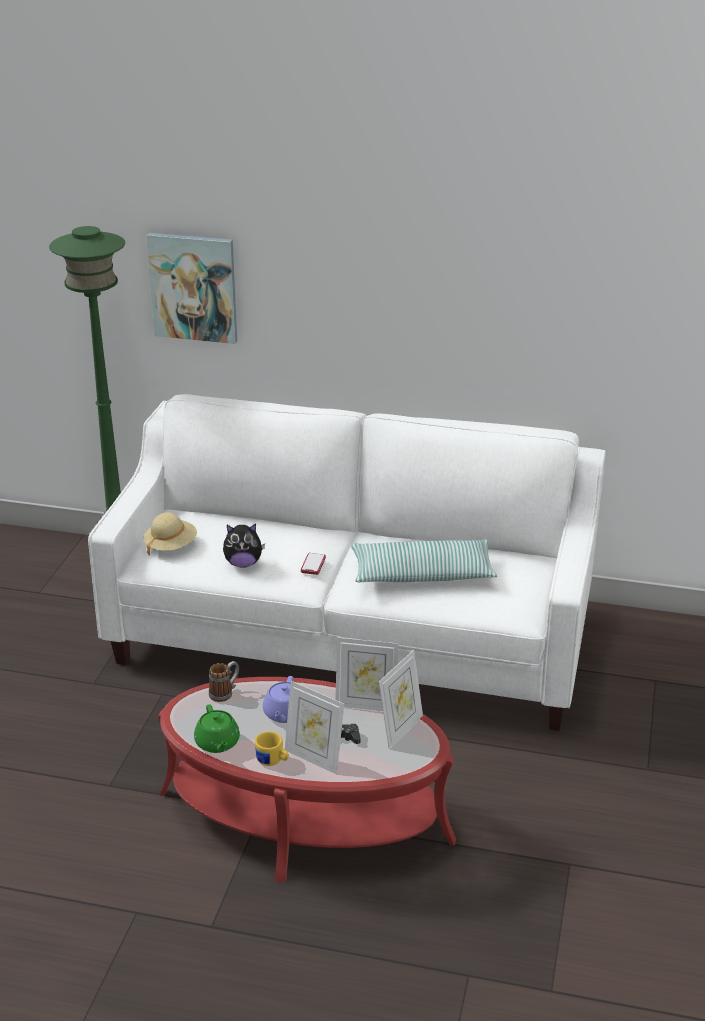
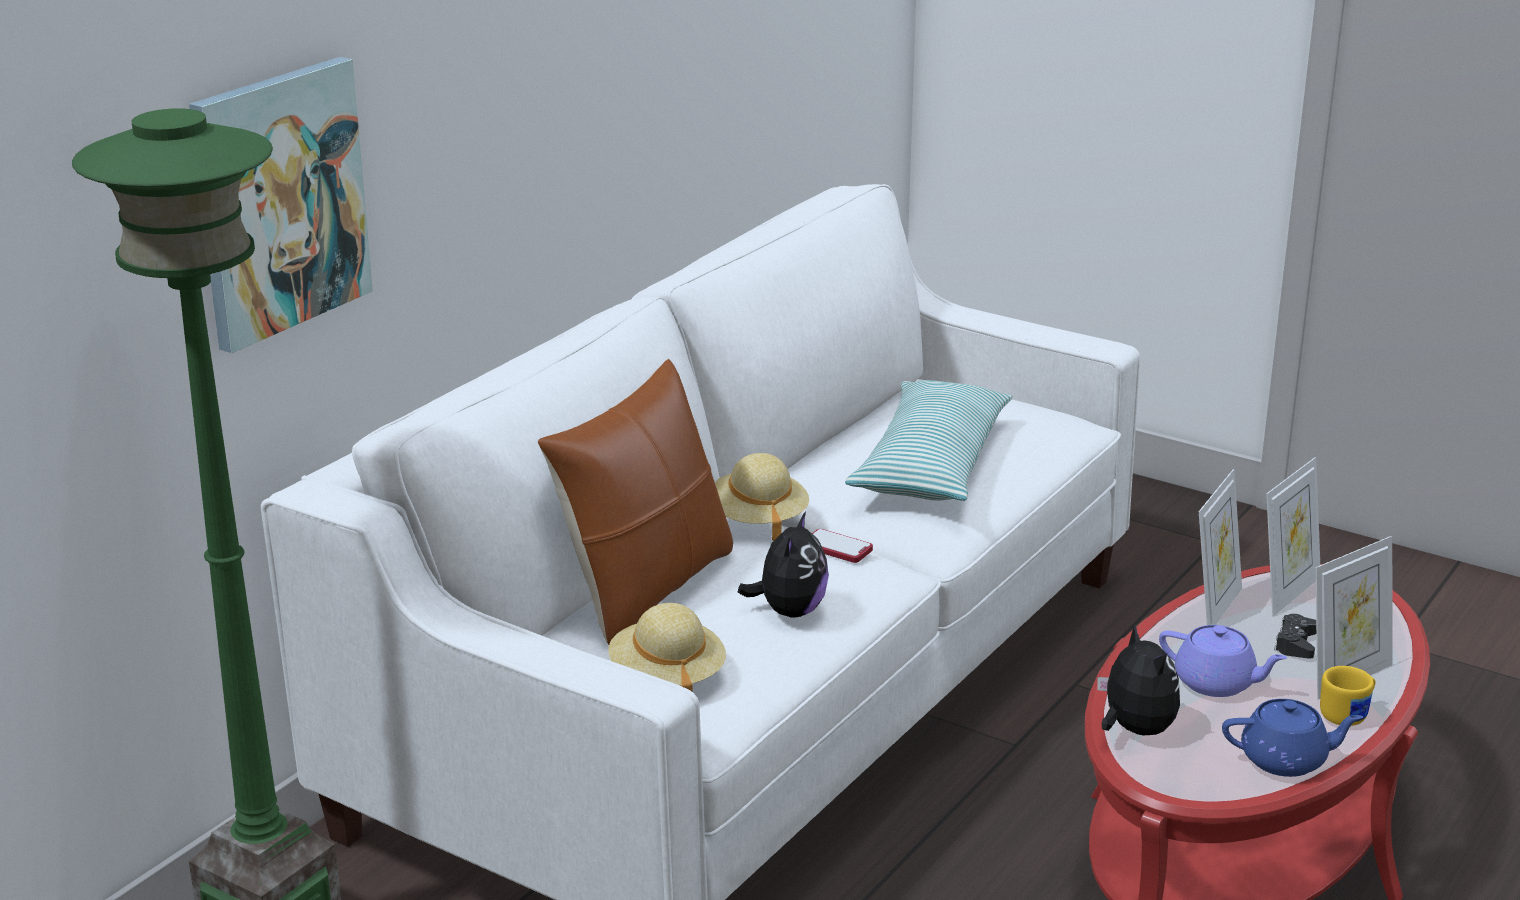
camera: 70 degrees left, 5 degrees down
green teapot [194,704,240,753] -> blue teapot [1222,699,1363,777]
mug [209,661,239,702] -> plush toy [1097,623,1180,735]
picture frame [379,650,423,749] -> picture frame turned 75 degrees clockwise [1266,457,1320,617]
none -> brown pillow [538,359,733,645]
none -> beige hat [715,453,809,541]

